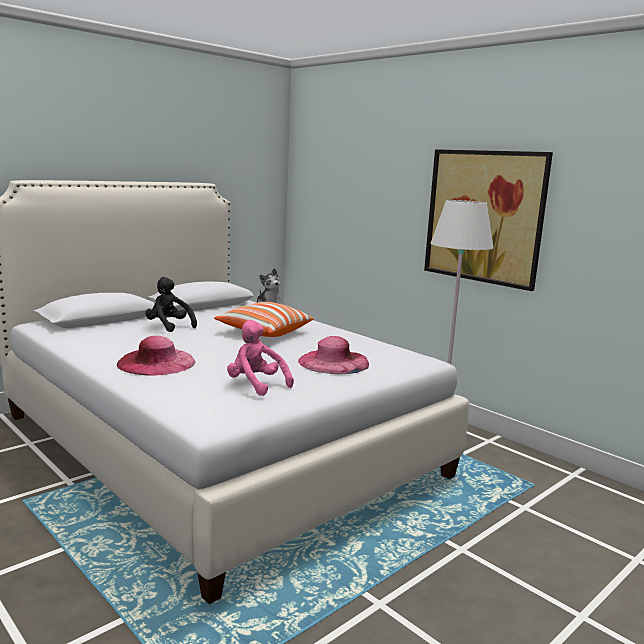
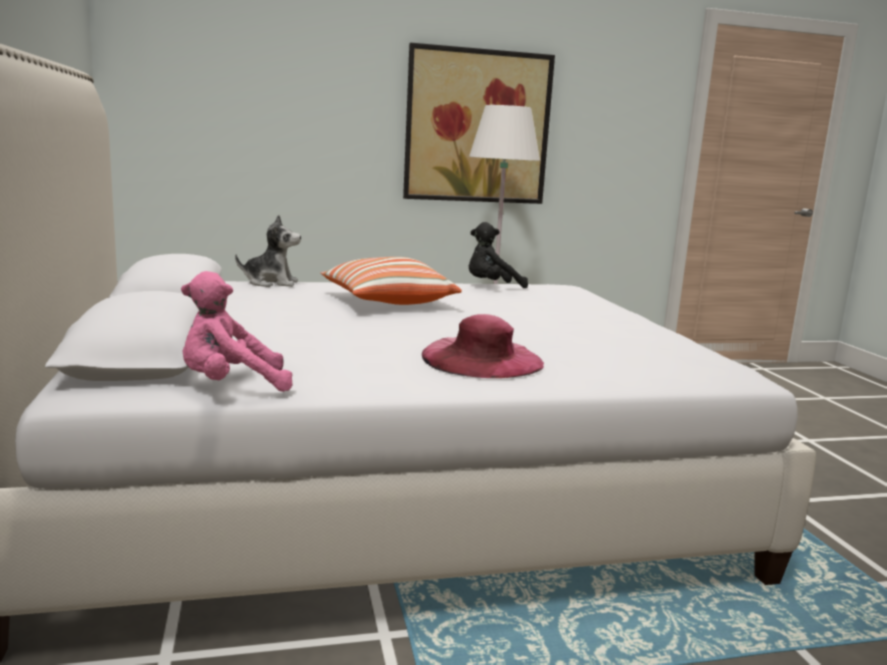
camera: 60 degrees left, 0 degrees up
black plush toy [145,277,197,332] -> black plush toy moved to [468,222,528,288]
pink plush toy [227,320,294,396] -> pink plush toy moved to [181,271,293,392]
pink hat [298,336,369,374] -> none

